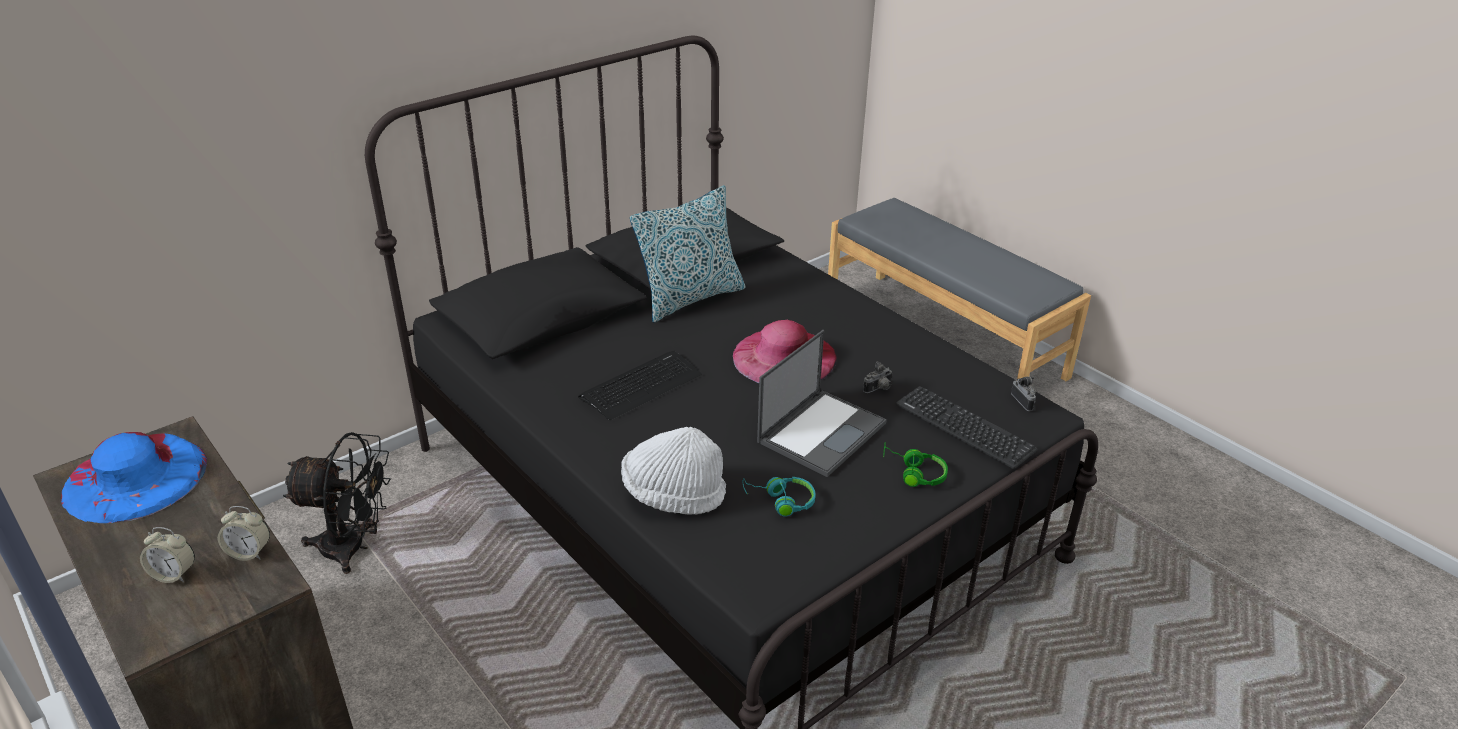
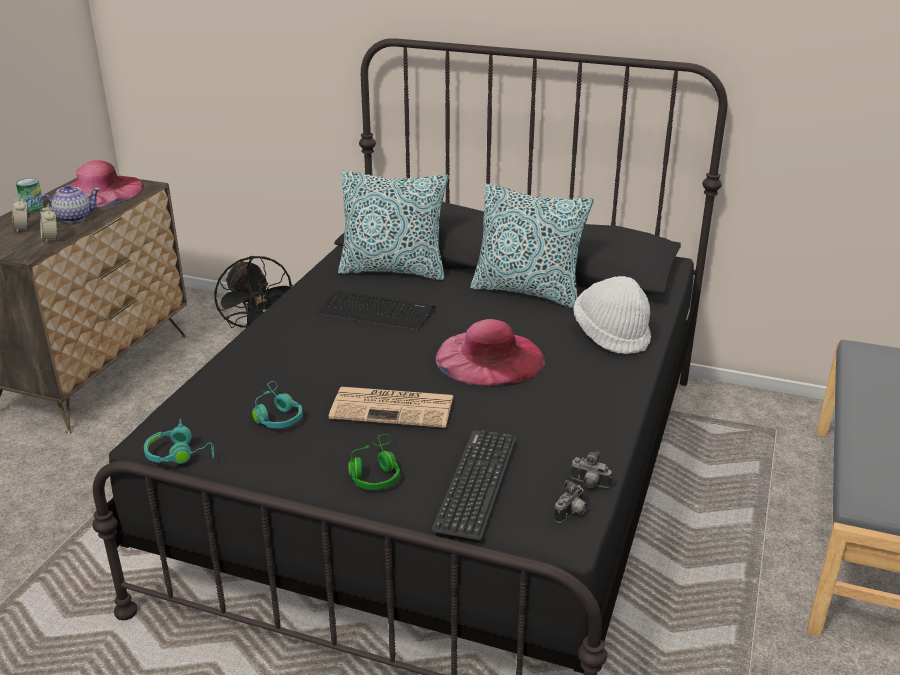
camera: 60 degrees right, 5 degrees down
blue hat [61,432,207,523] -> pink hat [70,160,144,207]
white hat [621,427,726,515] -> white hat moved to [573,276,651,354]
laptop [757,330,887,477] -> newspaper [329,387,453,428]
camera [863,361,892,393] -> camera moved to [571,451,612,488]
none -> can [16,178,44,212]
none -> teapot [38,184,101,223]
none -> turquoise headphones [144,418,214,464]
none -> pillow [338,171,449,280]

